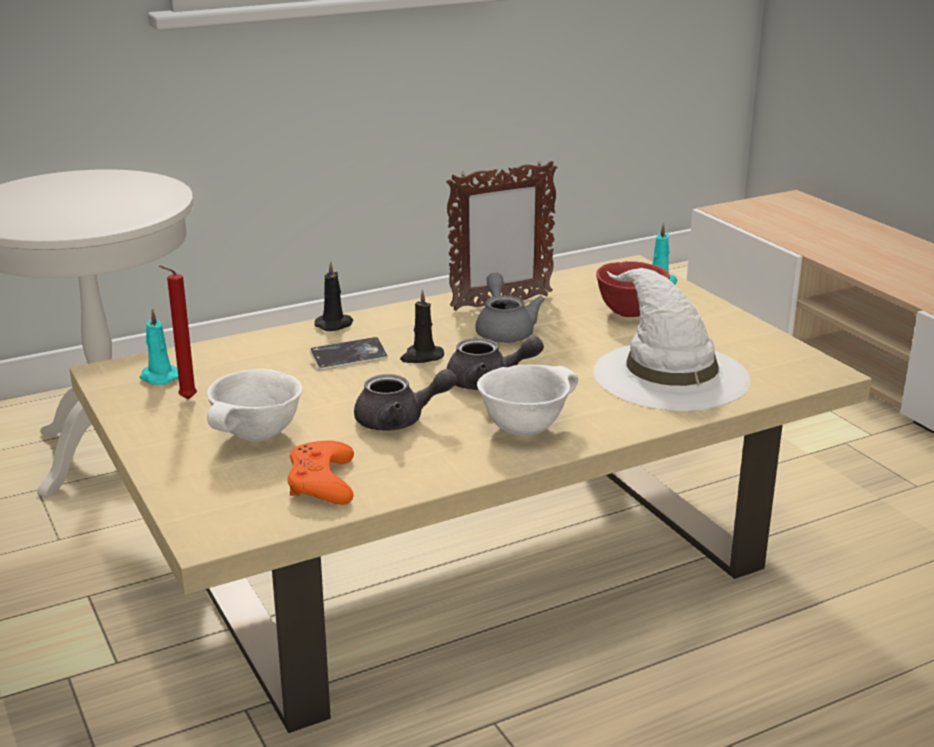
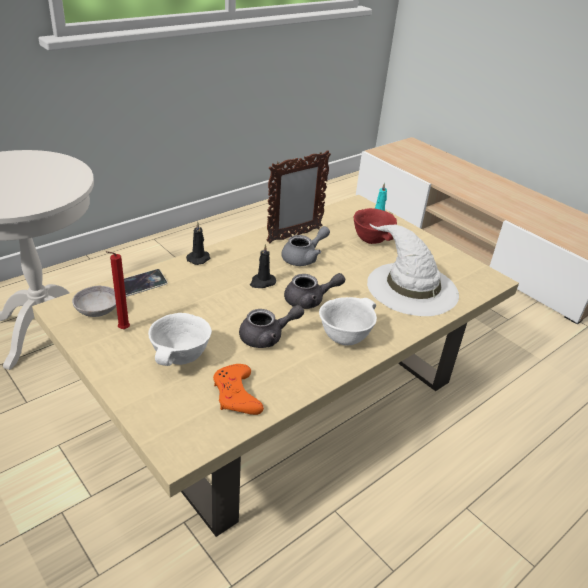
camera: 15 degrees left, 10 degrees up
turquoise candle [140,308,179,385] -> grey bowl [72,286,116,317]
phone [310,337,388,370] -> phone moved to [124,269,168,297]
grey teapot [475,273,545,343] -> grey teapot turned 75 degrees clockwise [281,226,330,266]

